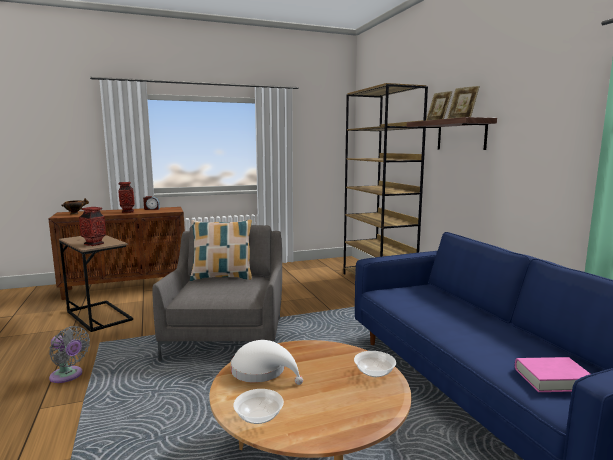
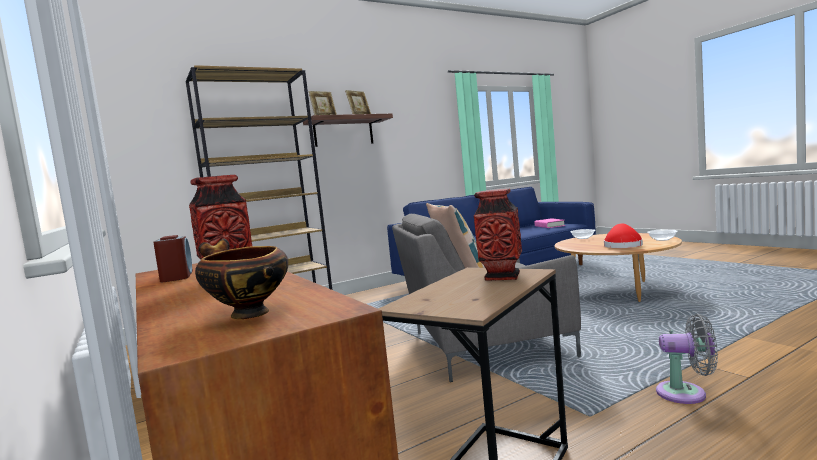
camera: 100 degrees left, 5 degrees down
grey fan [49,326,90,383] -> grey fan turned 90 degrees clockwise [656,314,718,404]
white hat [231,340,303,385] -> red hat [604,224,643,248]

